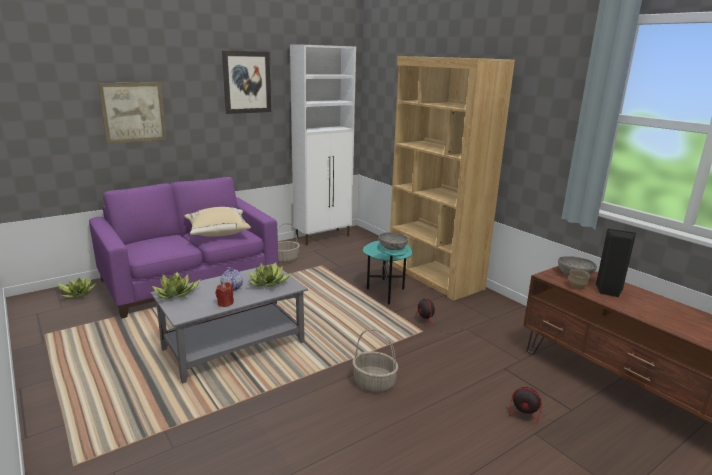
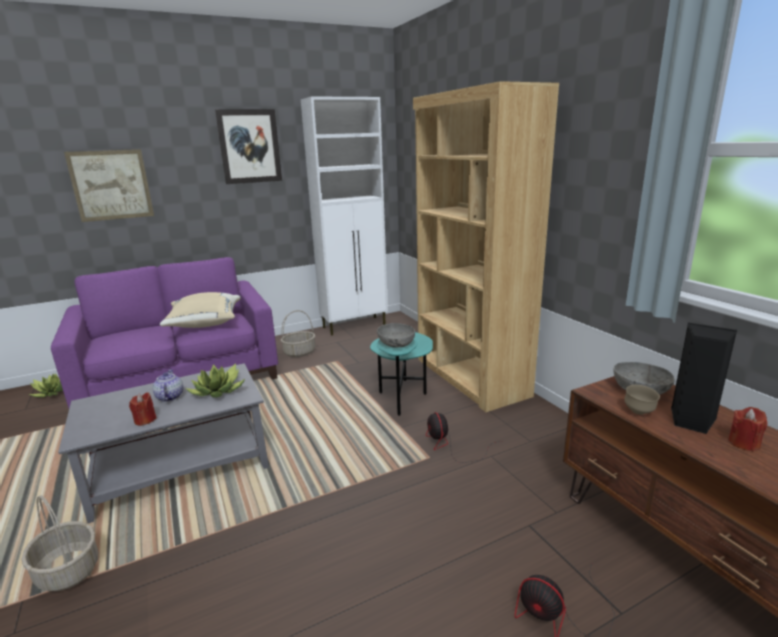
camera: 10 degrees right, 0 degrees up
potted plant [152,272,200,300] -> none
basket [353,329,398,392] -> basket moved to [21,495,98,591]
none -> red candle [728,407,768,452]

